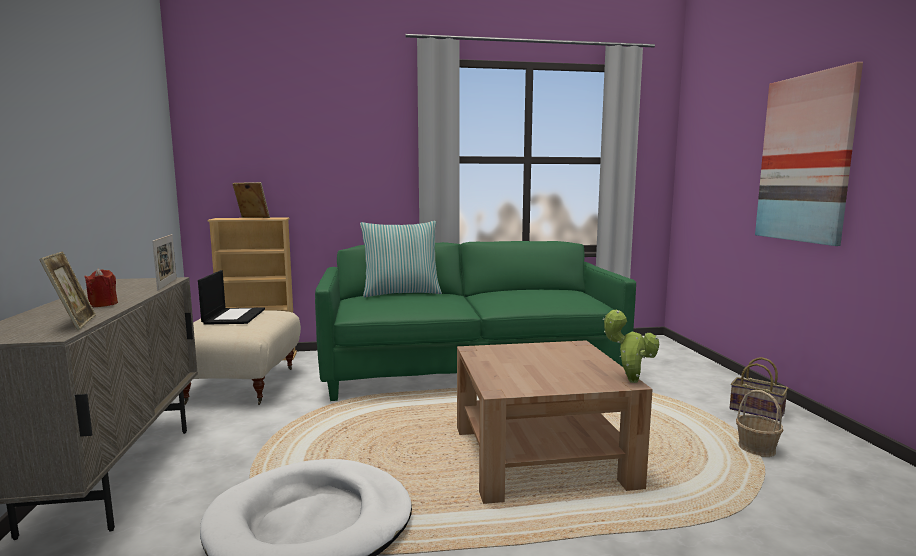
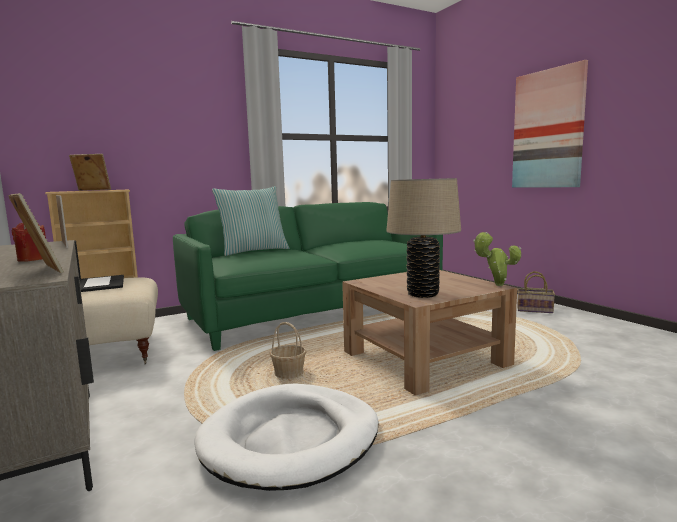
camera: 20 degrees left, 0 degrees up
basket [736,390,784,457] -> basket moved to [269,322,307,379]
none -> beige table lamp [386,178,461,298]

